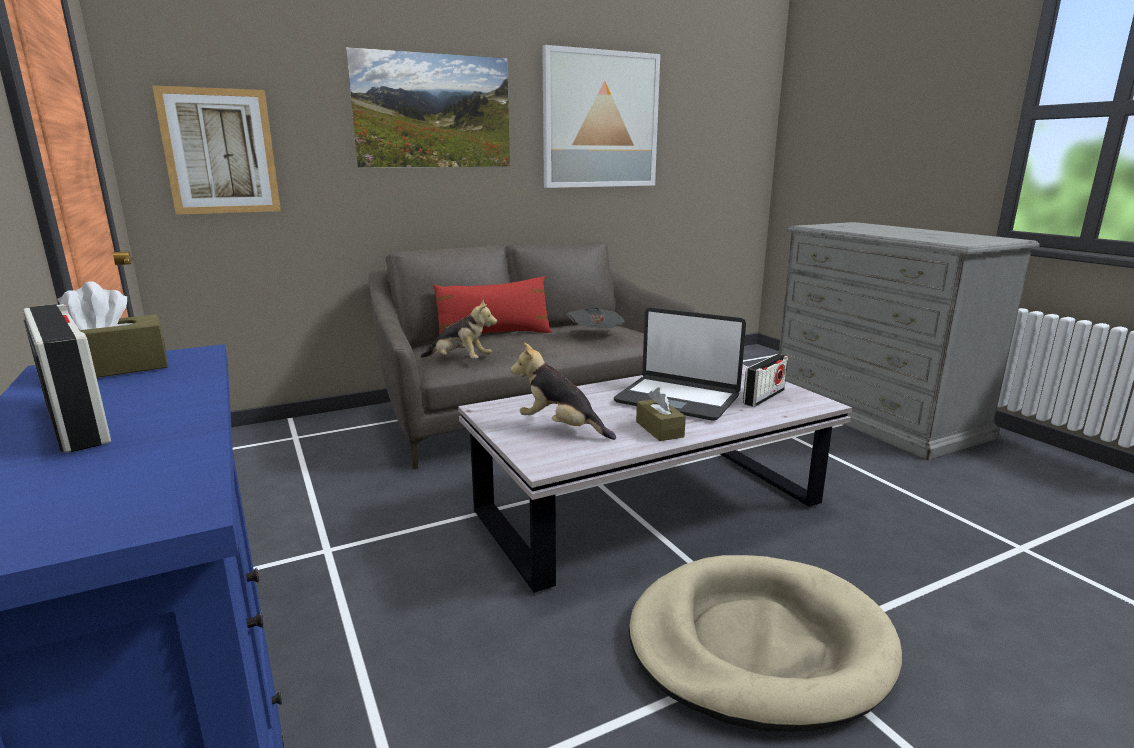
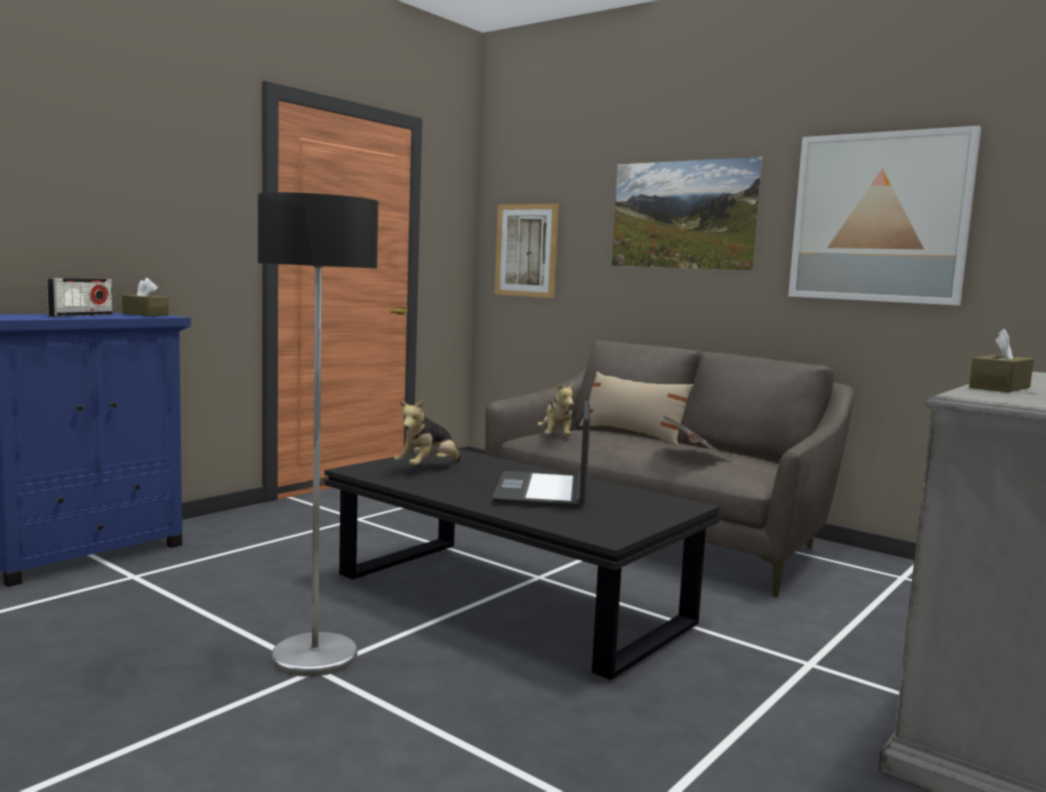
camera: 65 degrees right, 10 degrees down
red pillow [433,276,552,335] -> beige pillow [579,372,694,446]
white coffee table [458,365,852,593] -> black coffee table [324,449,720,680]
plush toy [511,343,616,440] -> plush toy turned 150 degrees counterclockwise [394,400,461,466]
beige dog bed [629,555,902,732] -> floor lamp [258,192,378,677]
brown tissue box [636,388,686,441] -> brown tissue box moved to [969,329,1034,392]
radio [743,354,788,407] -> none

